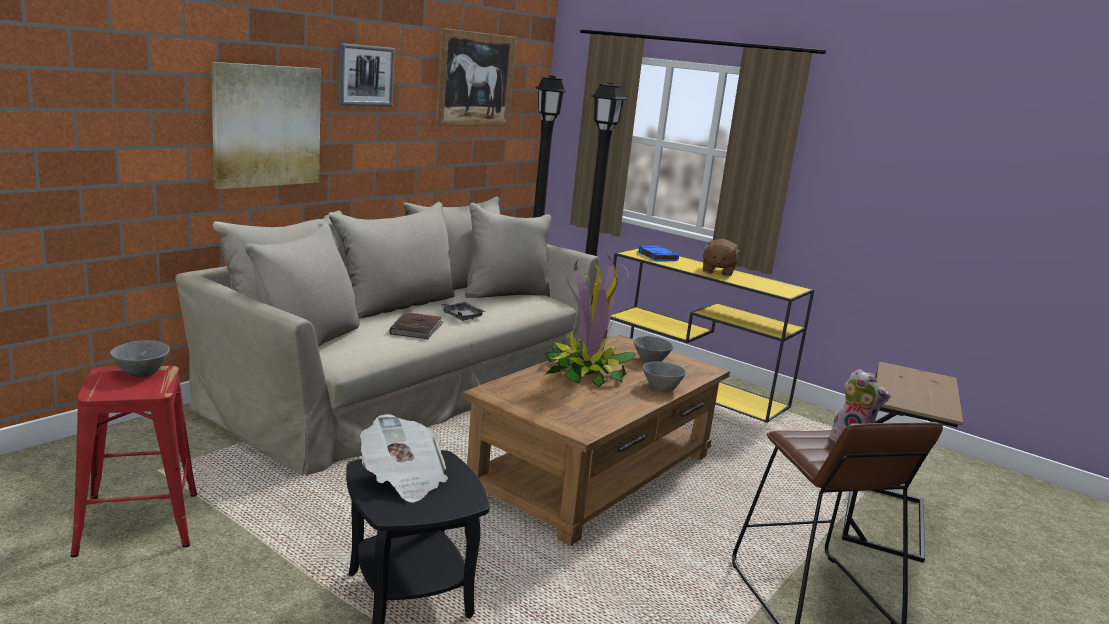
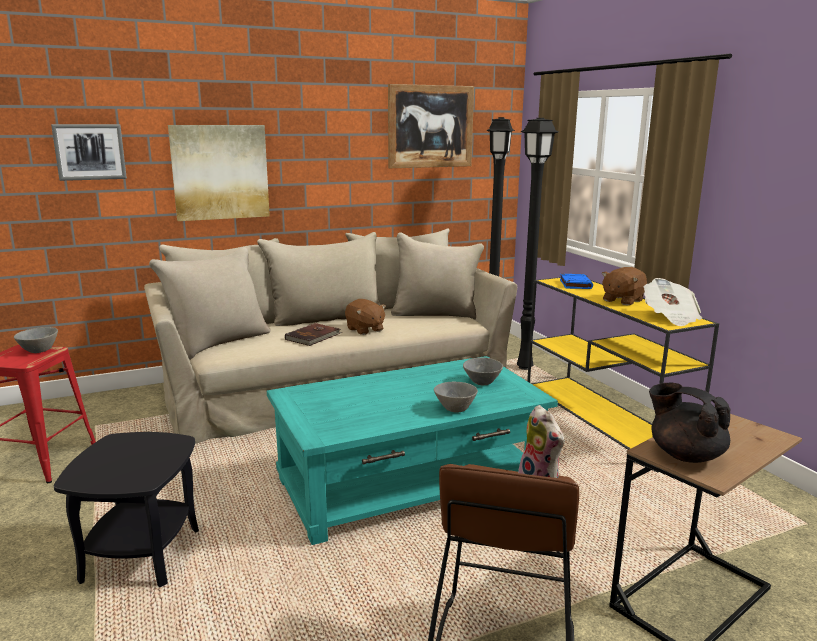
camera: 30 degrees right, 0 degrees up
picture [338,43,395,106] -> picture moved to [51,124,127,181]
newspaper [360,414,448,503] -> newspaper moved to [644,278,702,326]
grey tray [439,302,486,321] -> brown plush toy [345,299,386,335]
brown coffee table [462,335,730,546] -> turquoise coffee table [267,356,558,545]
potted plant [545,254,636,388] -> none
none -> black teapot [649,383,730,463]

